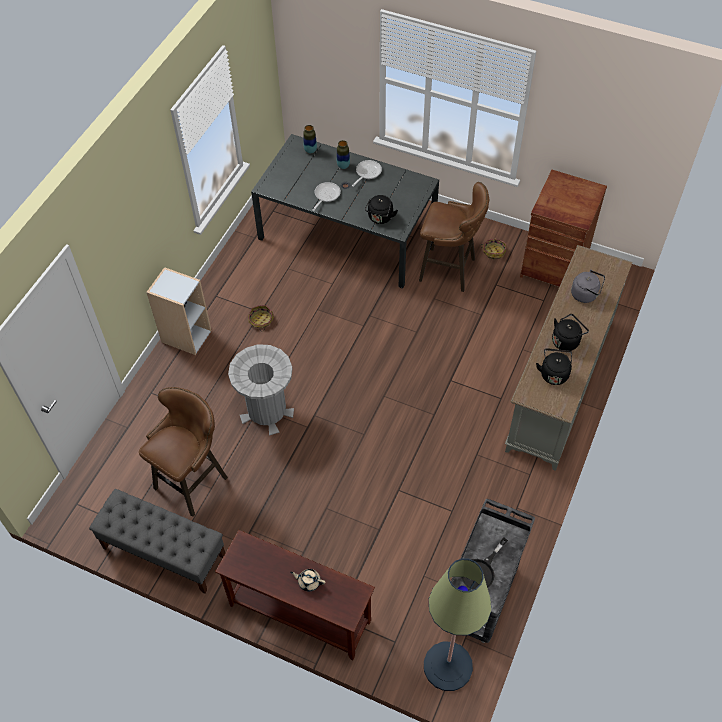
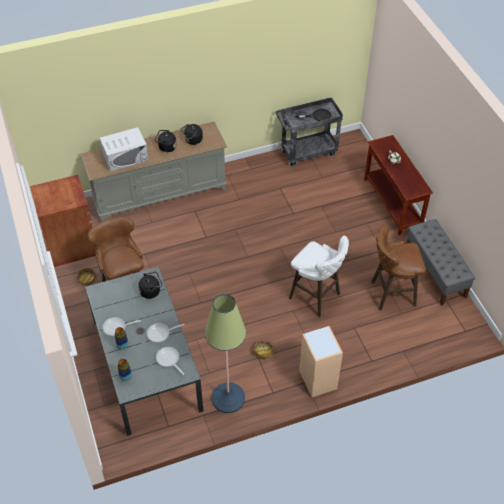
camera: 135 degrees left, 5 degrees down
grey trash can [228,344,294,436] -> white stool [289,236,349,317]
floor lamp [424,559,491,691] -> floor lamp moved to [205,294,246,413]
grey kettle [571,269,605,303] -> white microwave [100,127,149,171]
none -> frying pan [156,347,184,375]

